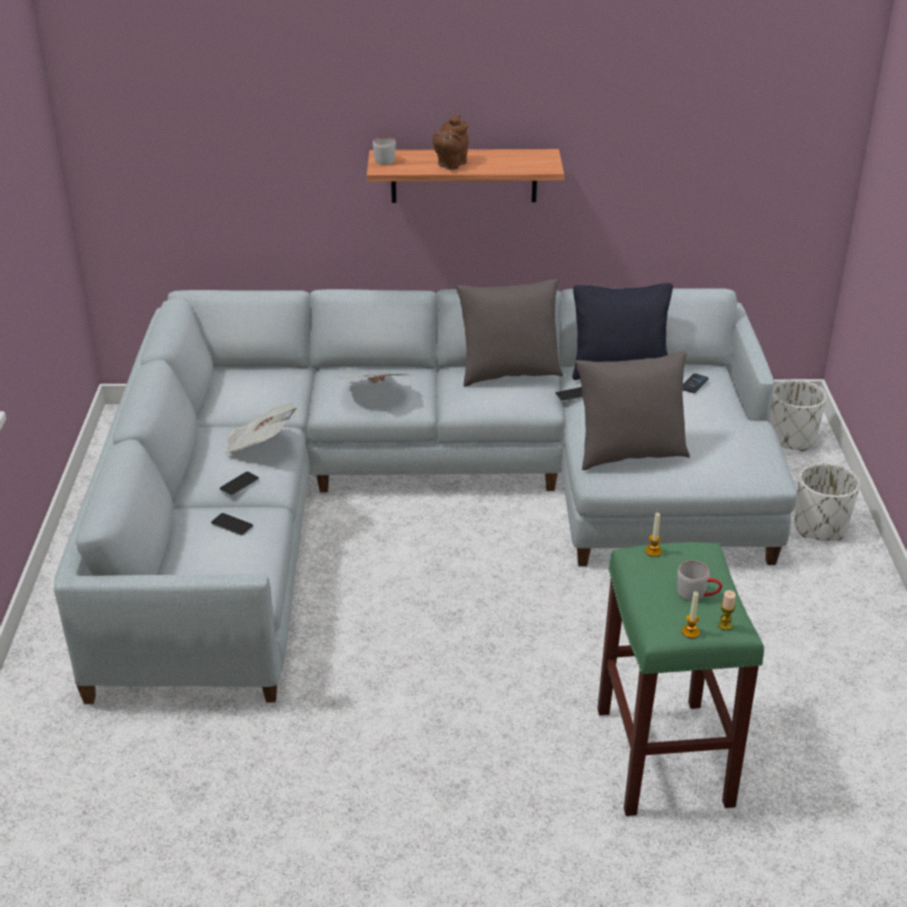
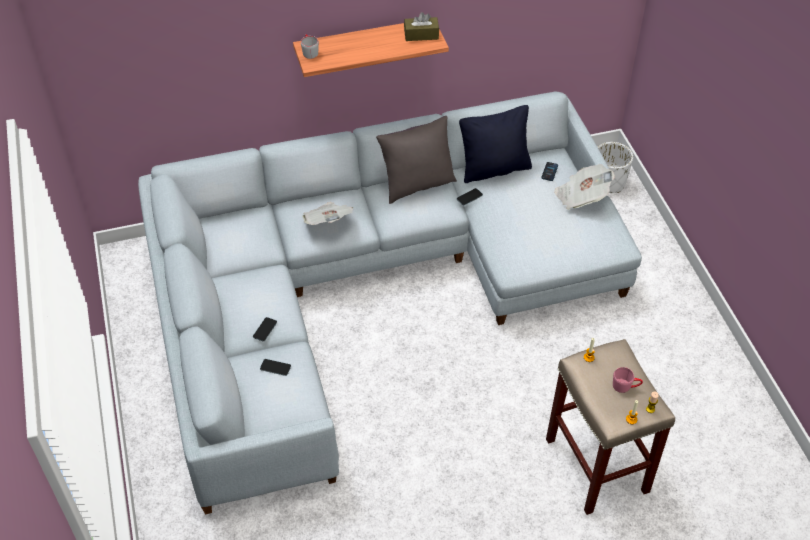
camera: 15 degrees left, 15 degrees up
newspaper [226,401,298,454] -> newspaper moved to [554,164,615,210]
brown teapot [433,115,469,170] -> none
grey pillow [575,352,690,470] -> none
green stool [598,542,764,816] -> beige stool [546,339,675,515]
grey mug [677,561,722,601] -> pink mug [613,367,643,393]
white planter [794,463,860,541] -> none
none -> brown tissue box [404,12,439,41]

